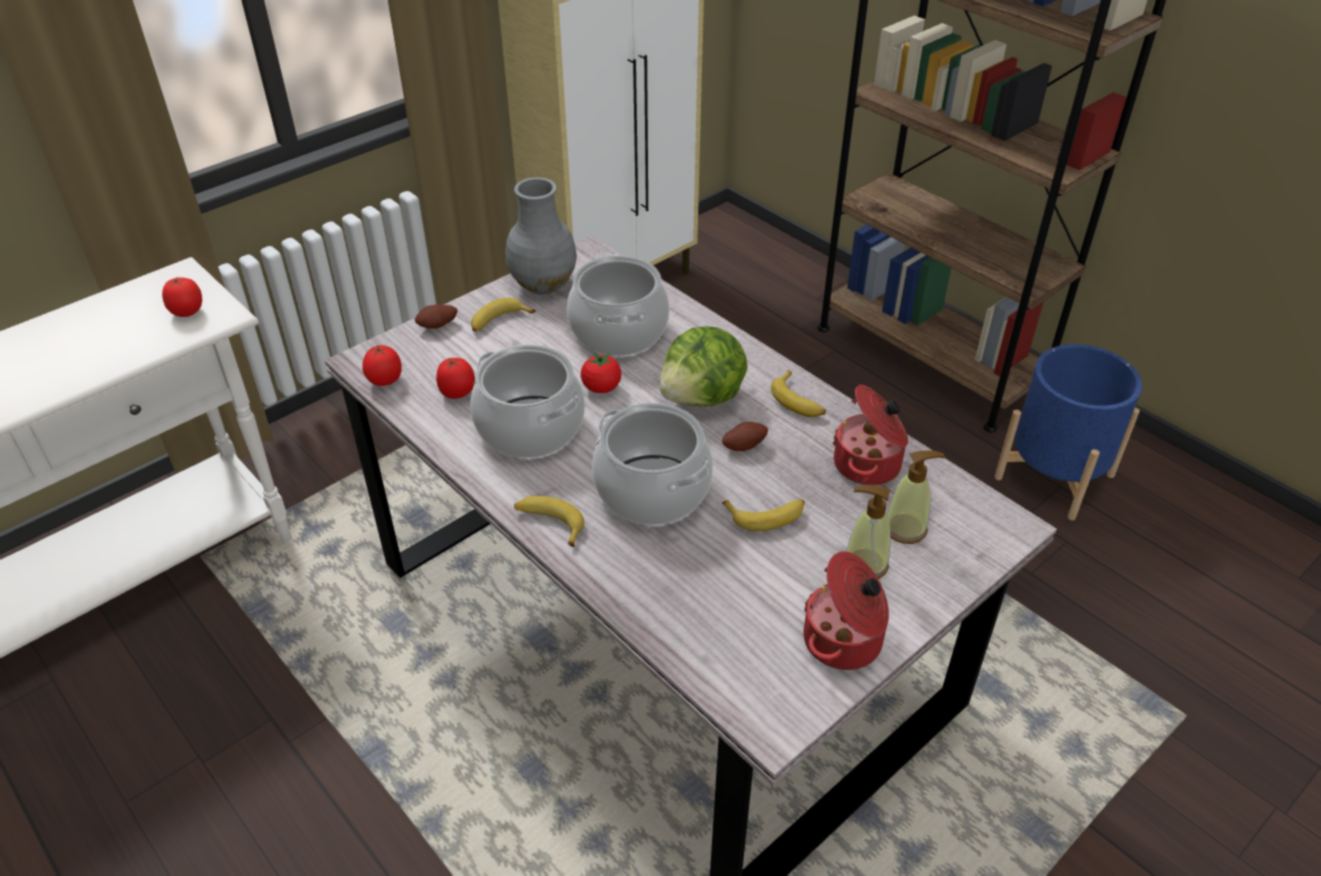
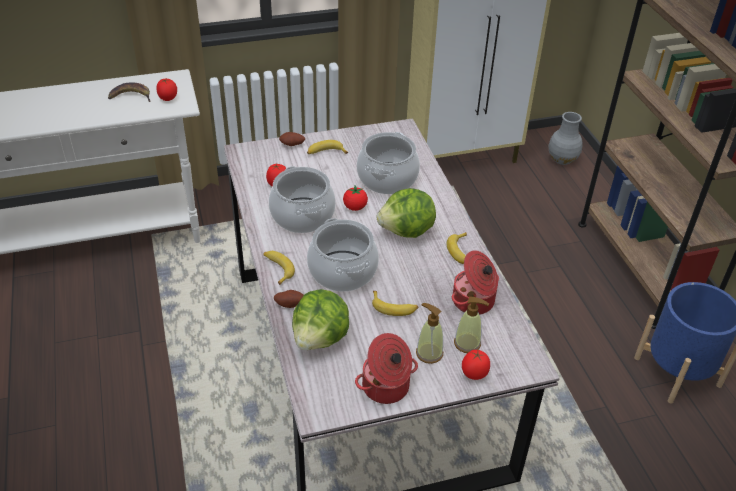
camera: 25 degrees right, 0 degrees up
tomato [362,344,402,386] -> tomato moved to [462,350,490,380]
grey vase [506,177,577,294] -> grey vase moved to [548,112,582,165]
potato [722,422,768,451] -> potato moved to [274,290,304,308]
none -> banana [108,82,150,102]
none -> lettuce [292,289,349,350]

